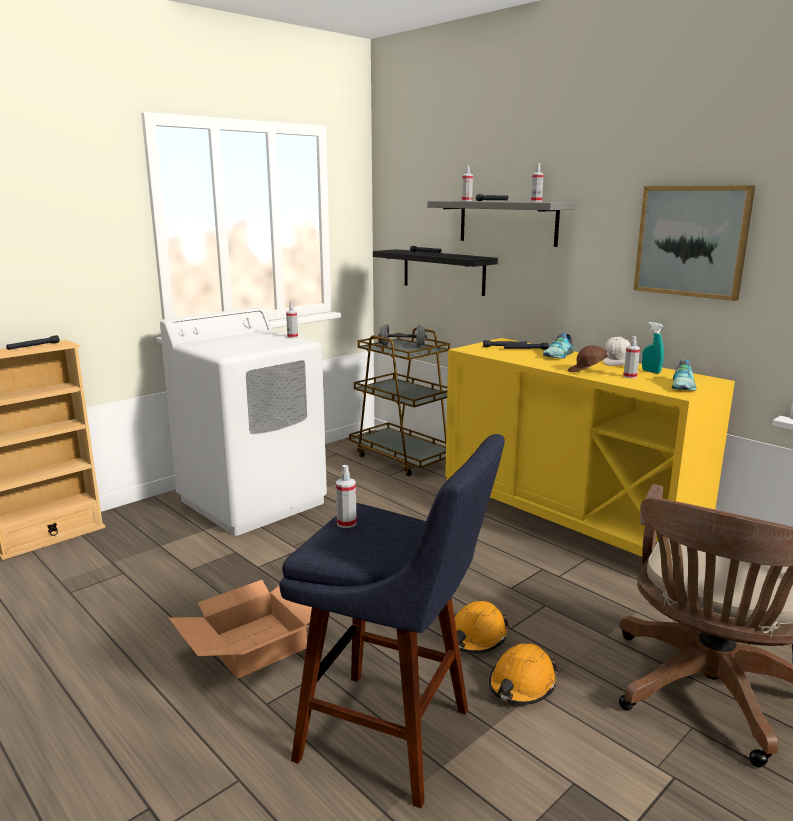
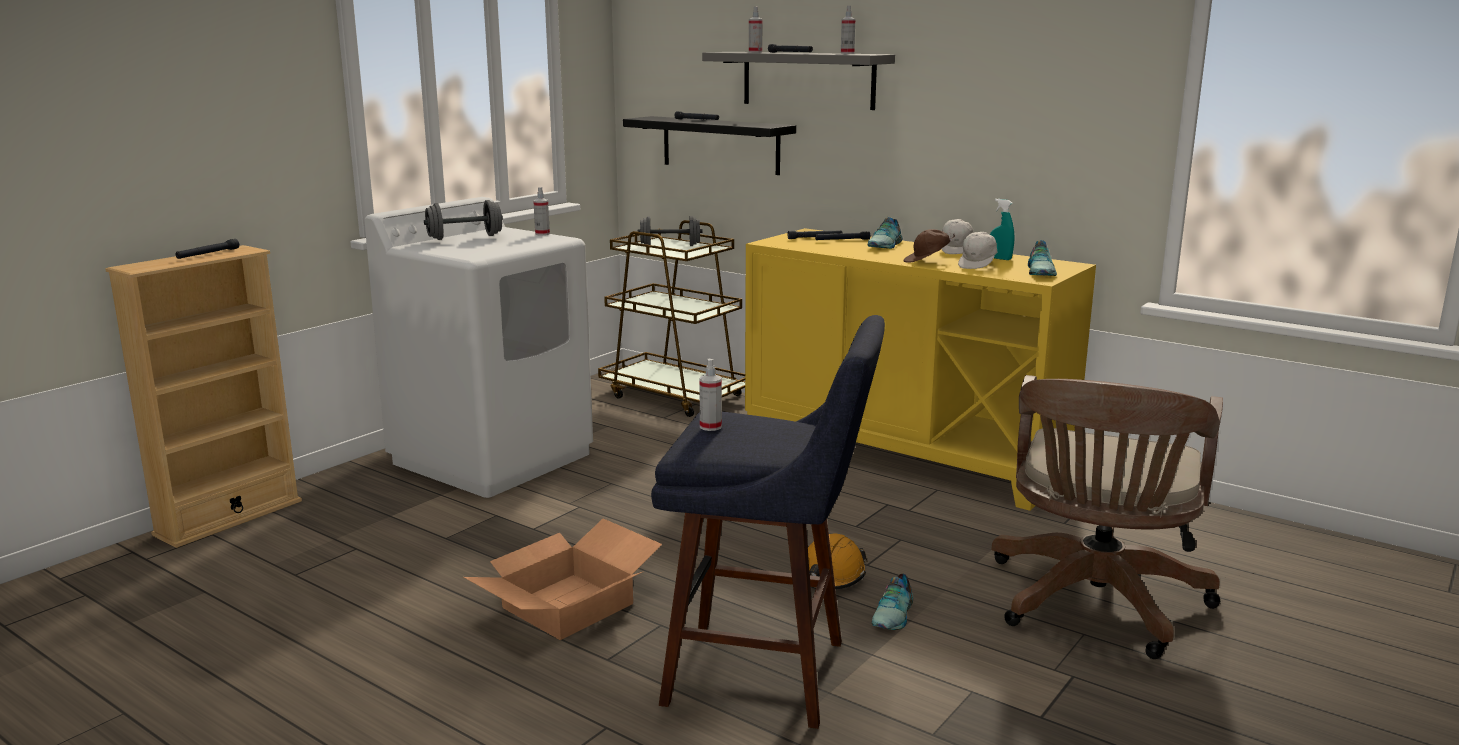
camera: 10 degrees left, 0 degrees up
orange hard hat [489,643,558,705] -> shoe [872,573,914,630]
spray bottle [623,336,640,379] -> white cap [958,232,998,269]
picture [633,186,755,301] -> none
none -> grey dumbbell [424,200,503,240]

